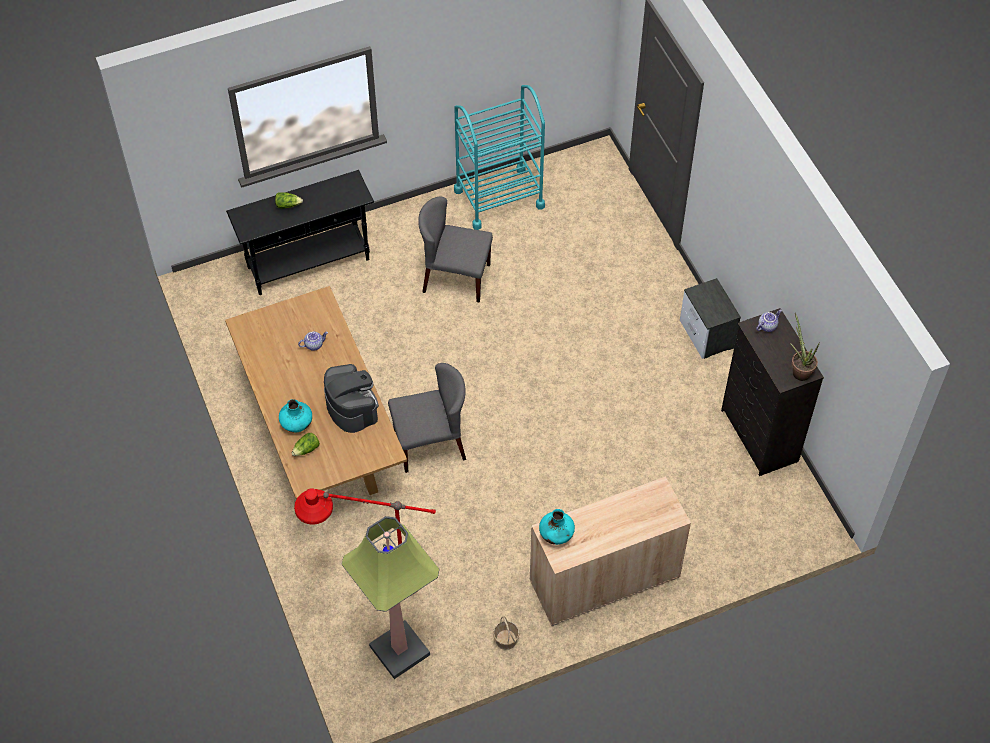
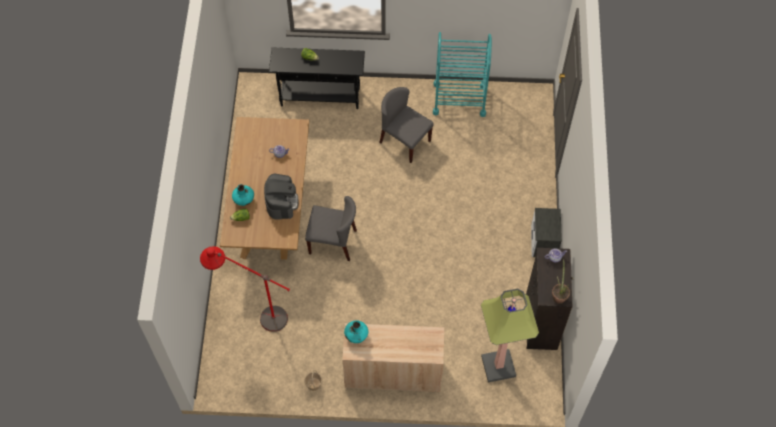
camera: 25 degrees right, 5 degrees up
floor lamp [342,516,439,679] -> floor lamp moved to [481,289,539,382]

